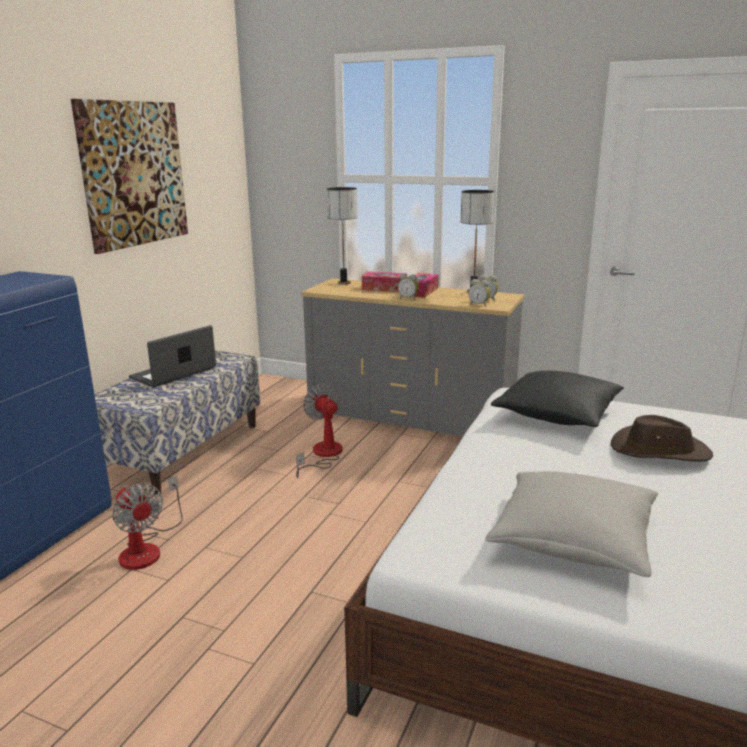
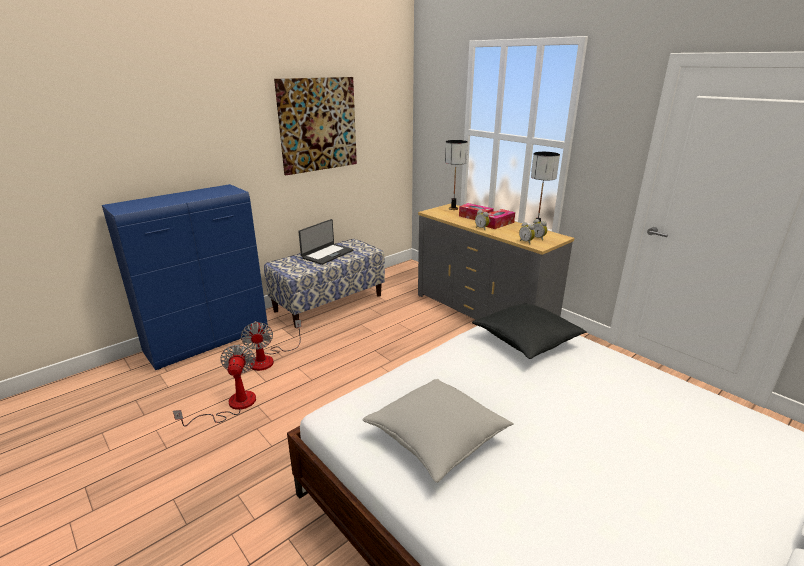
camera: 25 degrees right, 5 degrees up
laptop [129,325,216,388] -> laptop turned 150 degrees clockwise [298,219,353,265]
fan [296,384,343,478] -> fan moved to [173,345,256,426]
brown hat [611,415,713,461] -> none

